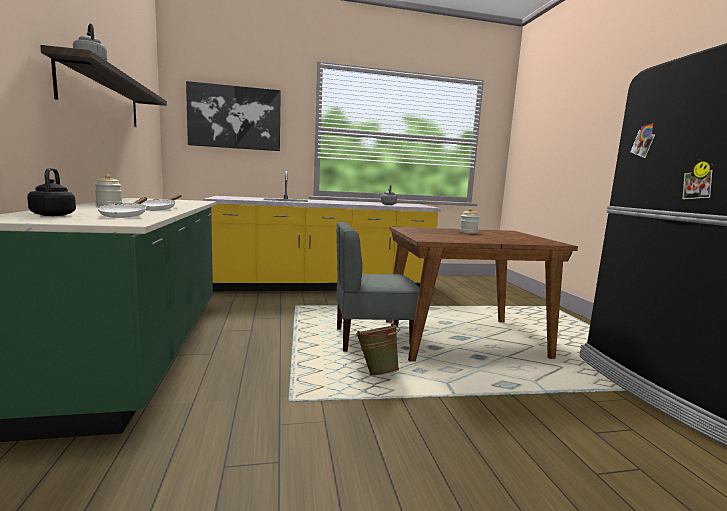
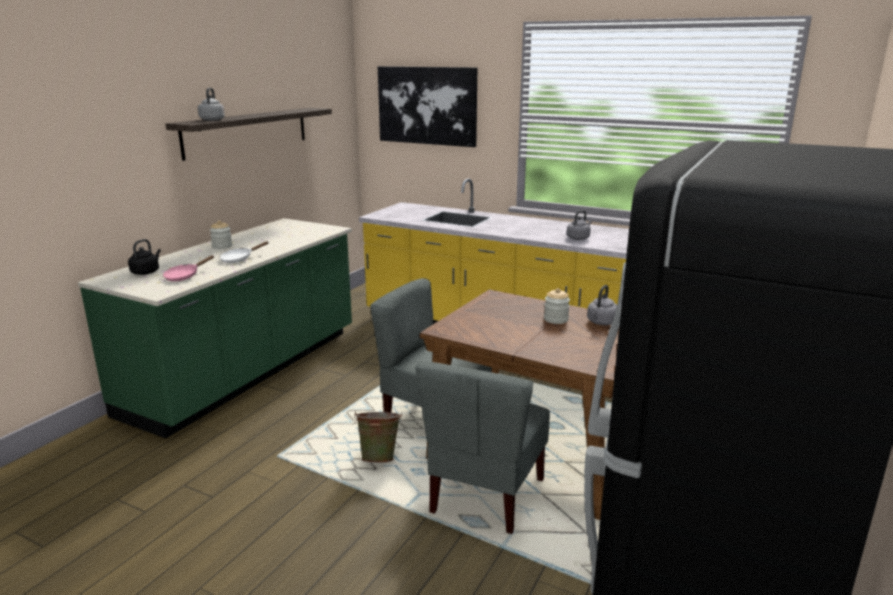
camera: 40 degrees right, 10 degrees up
white frying pan [98,197,147,218] -> pink frying pan [163,255,214,282]
none -> grey chair [415,361,550,534]
none -> grey kettle [587,285,617,325]

